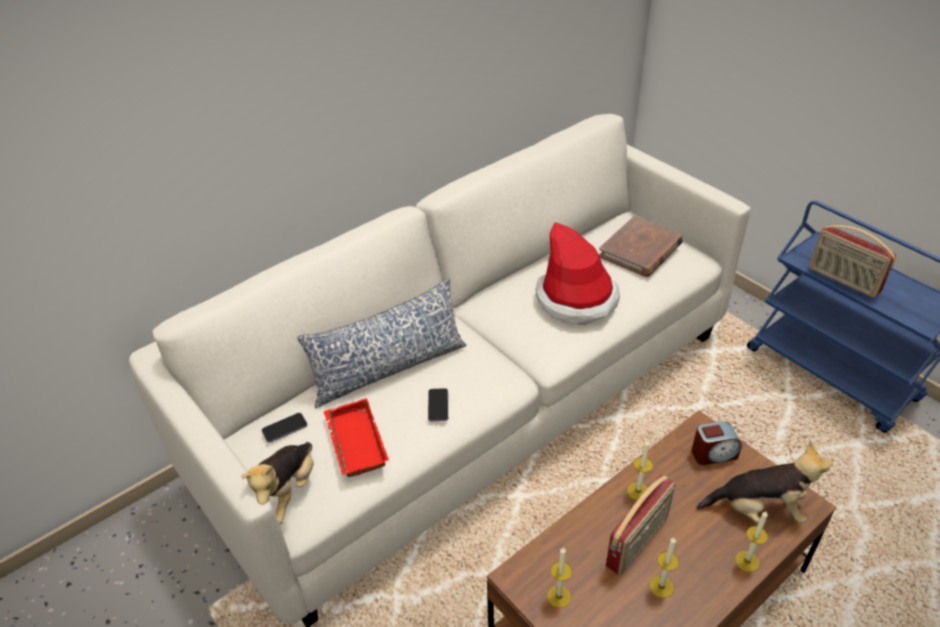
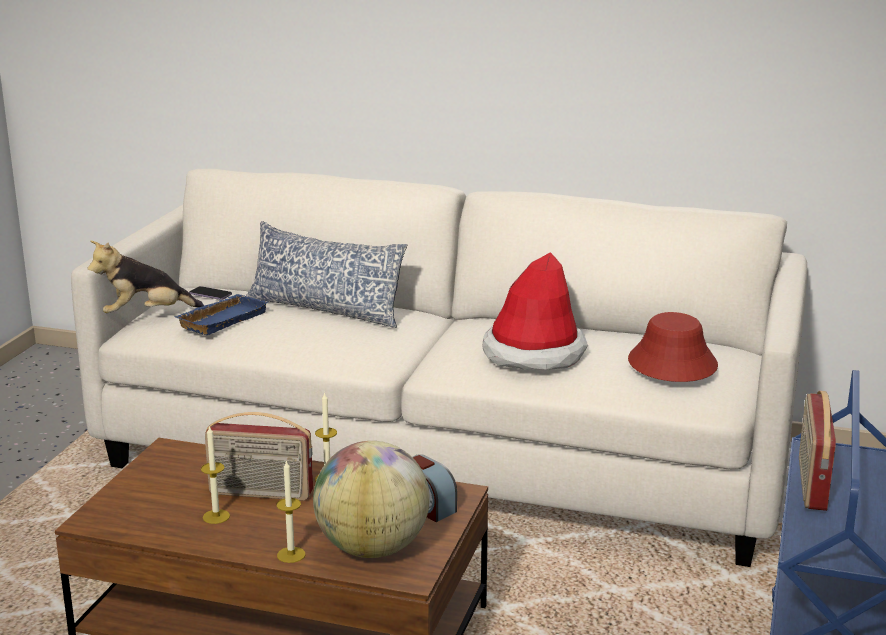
camera: 55 degrees right, 20 degrees down
red tray [324,398,389,477] -> blue tray [174,294,268,335]
phone [428,388,448,421] -> none
candle [547,547,572,608] -> none
brown book [599,216,683,277] -> red hat [628,312,718,382]
plush toy [696,441,833,523] -> globe [313,441,430,558]

